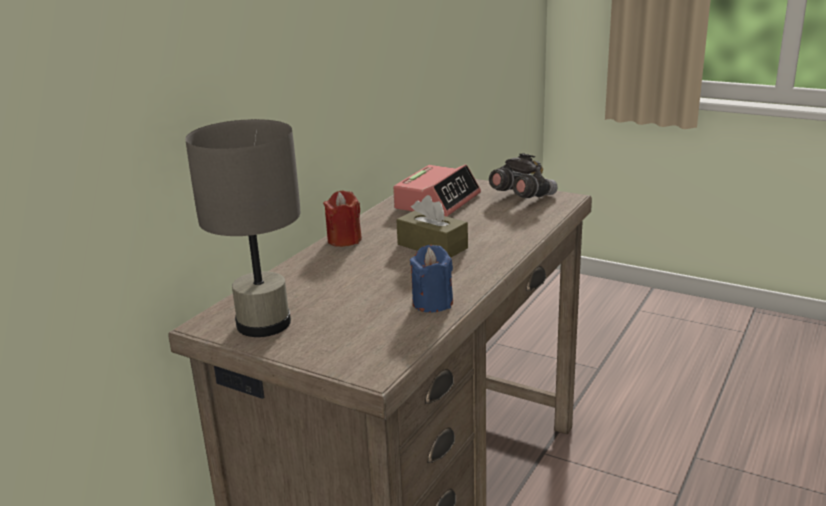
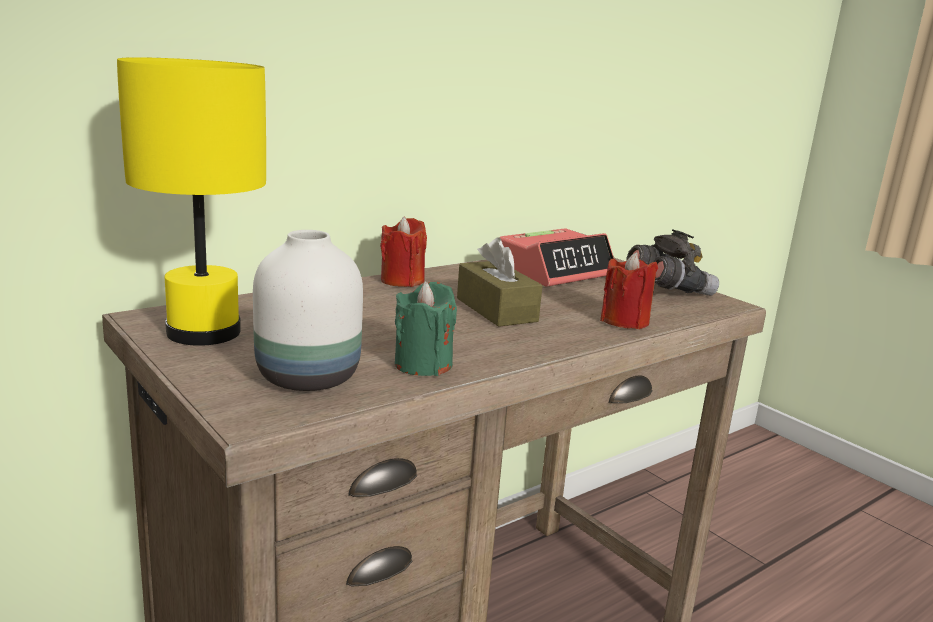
camera: 20 degrees right, 5 degrees down
grey table lamp [186,119,300,337] -> yellow table lamp [117,57,266,346]
blue candle [410,245,453,312] -> green candle [395,282,457,376]
none -> white vase [253,230,363,391]
none -> red candle [600,252,658,329]

